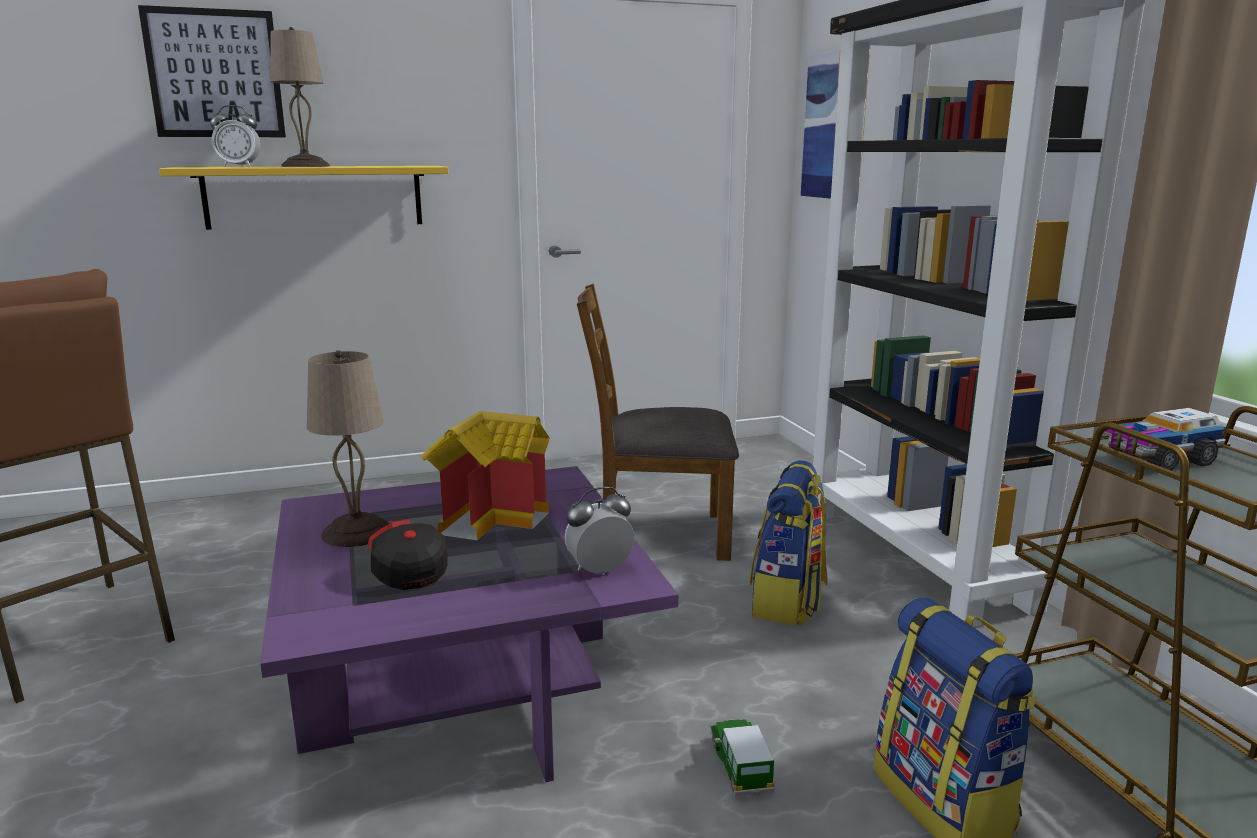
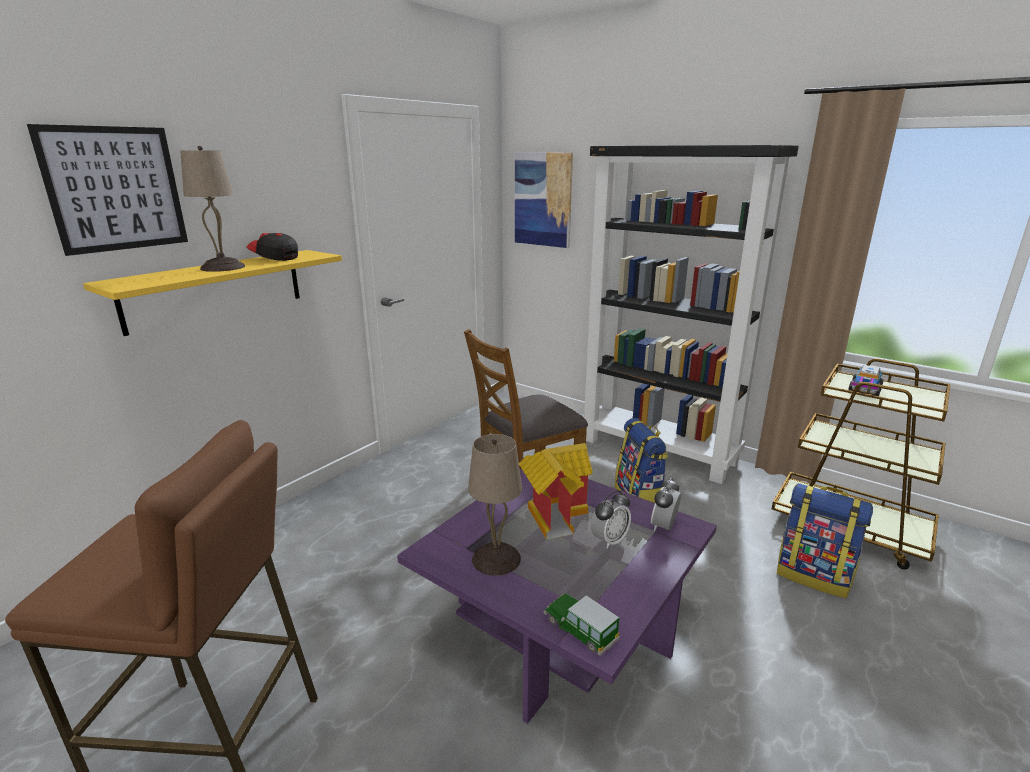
camera: 35 degrees left, 5 degrees up
alarm clock [210,105,261,167] -> alarm clock moved to [591,490,631,549]
cap [368,520,448,590] -> cap moved to [247,233,298,261]
toy car [710,719,775,797] -> toy car moved to [544,593,620,656]

